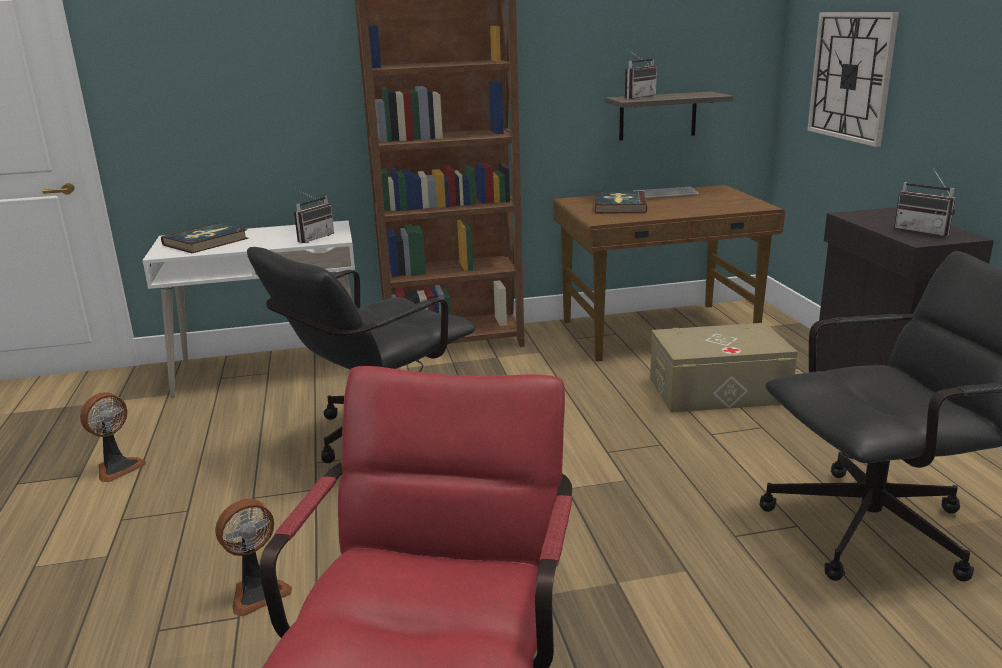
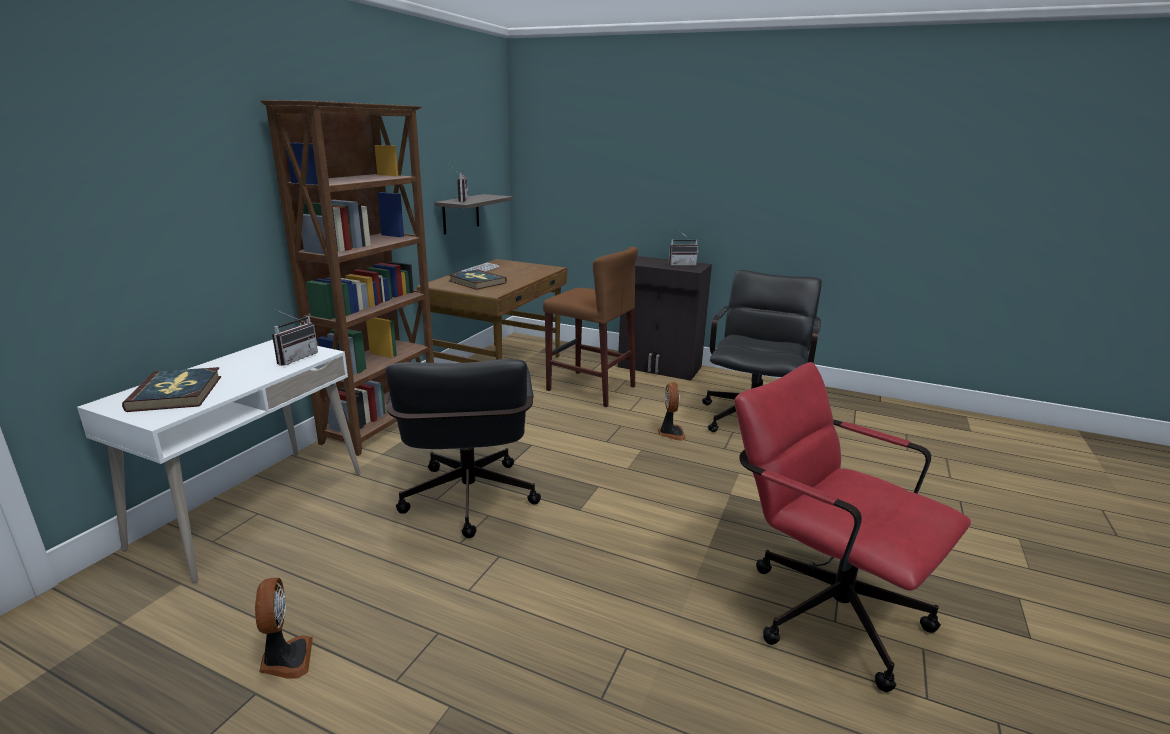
camera: 55 degrees left, 0 degrees up
fan [215,499,292,616] -> fan moved to [658,382,686,441]
radio [294,189,334,243] -> radio turned 45 degrees clockwise [272,309,318,366]
beige storage box [650,323,797,412] -> brown stool [543,247,638,407]
wall clock [807,12,899,147] -> none

